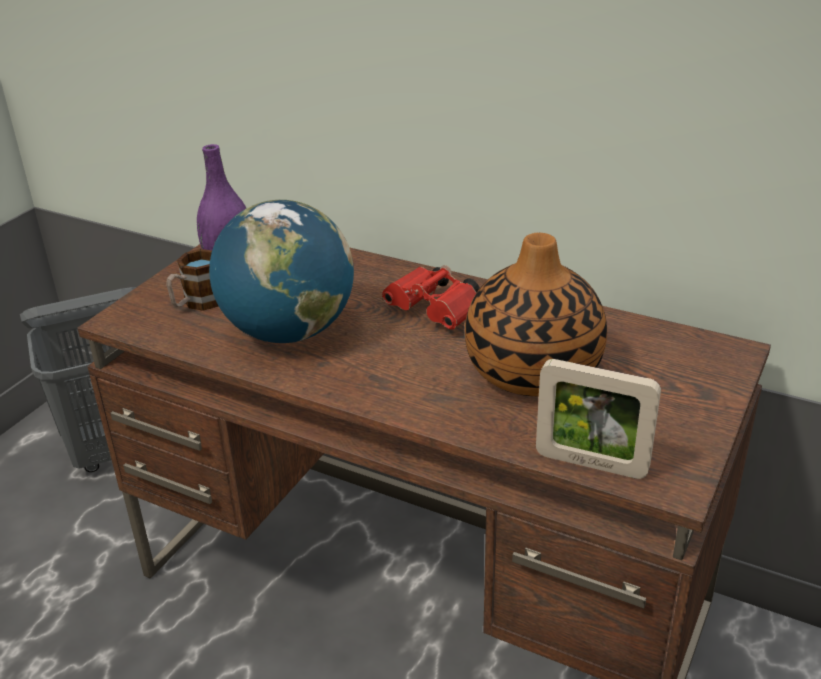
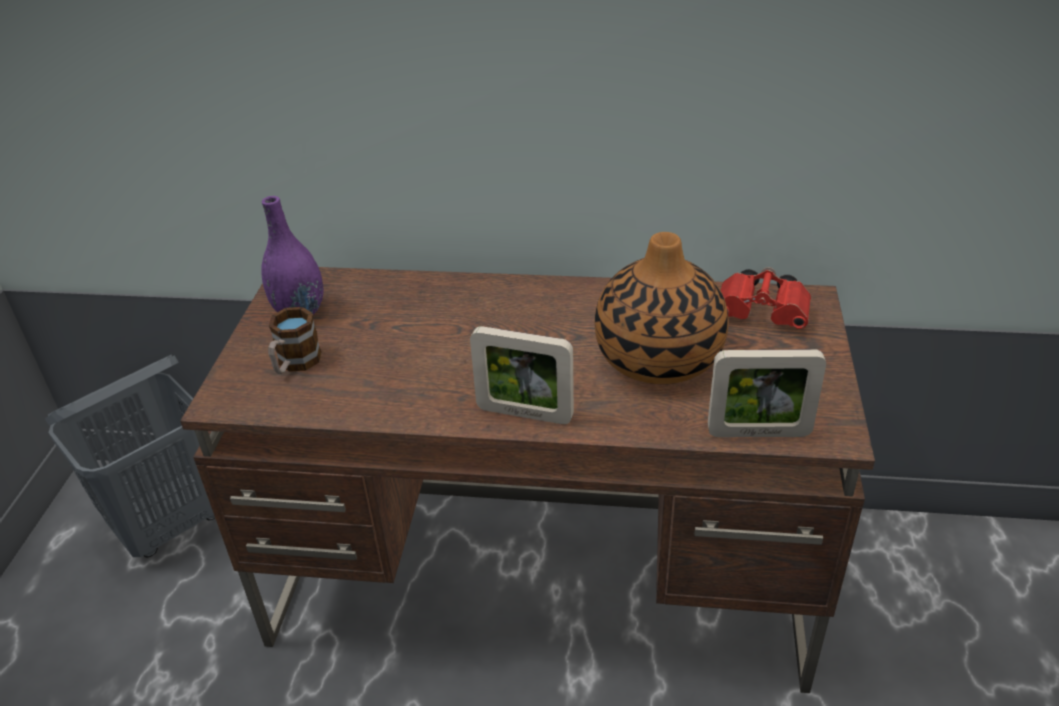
camera: 20 degrees left, 5 degrees up
globe [209,200,354,343] -> none
red binoculars [382,265,480,330] -> red binoculars moved to [721,267,811,329]
none -> picture frame [470,326,574,424]

